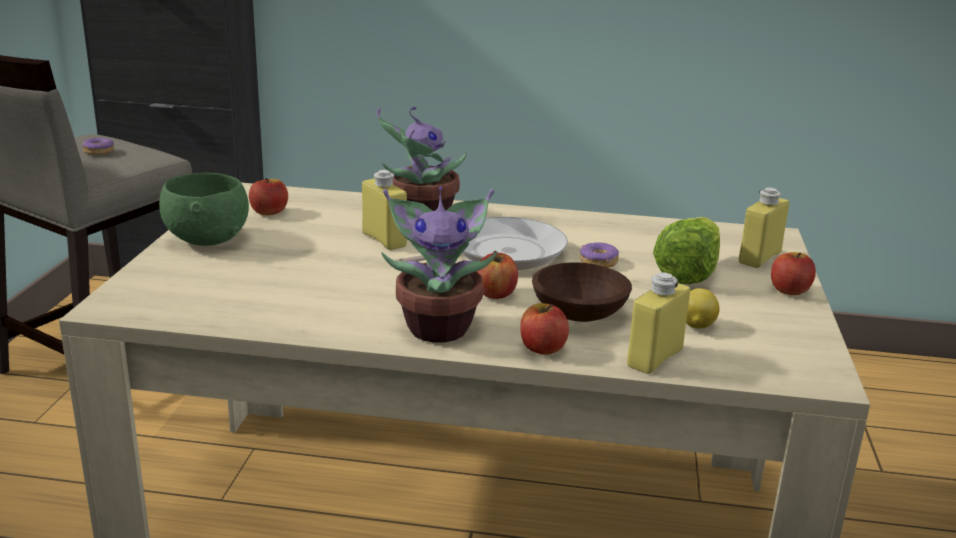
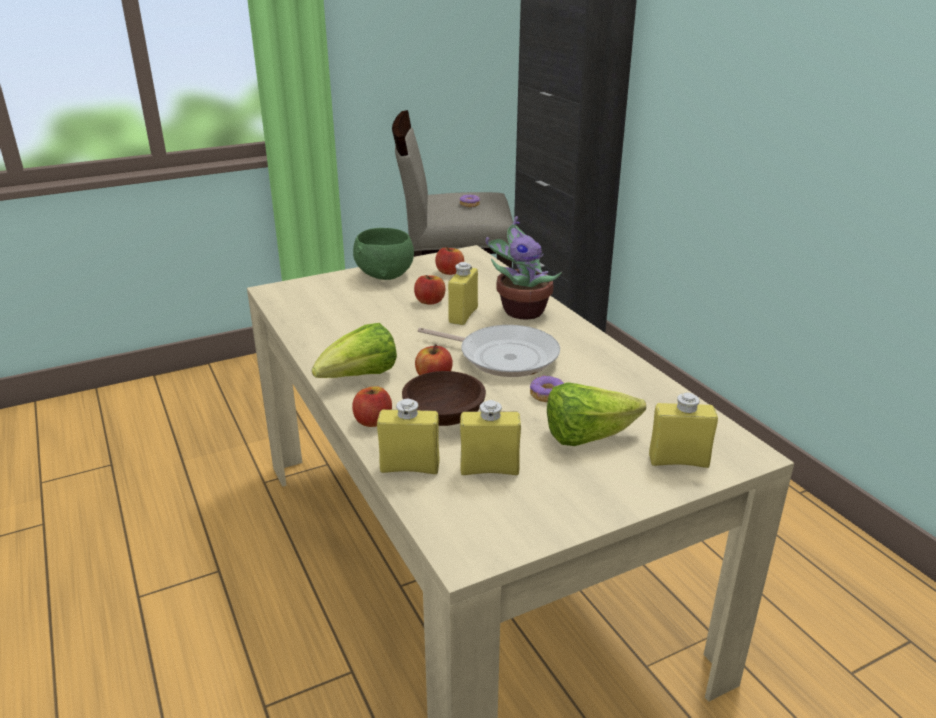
camera: 55 degrees right, 5 degrees up
potted plant [381,186,497,343] -> lettuce [312,323,397,378]
lemon [686,288,720,329] -> yellow bottle [460,400,521,475]
apple [771,252,816,295] -> apple moved to [414,275,445,305]

